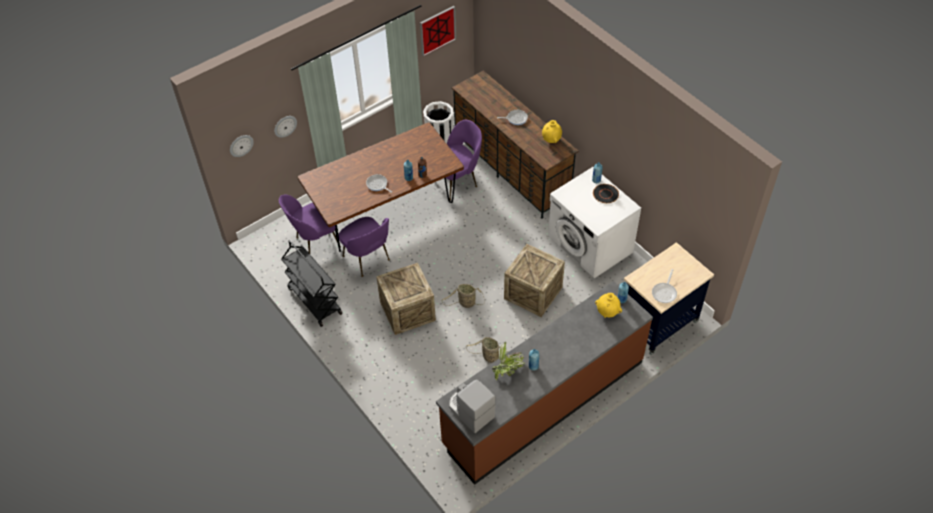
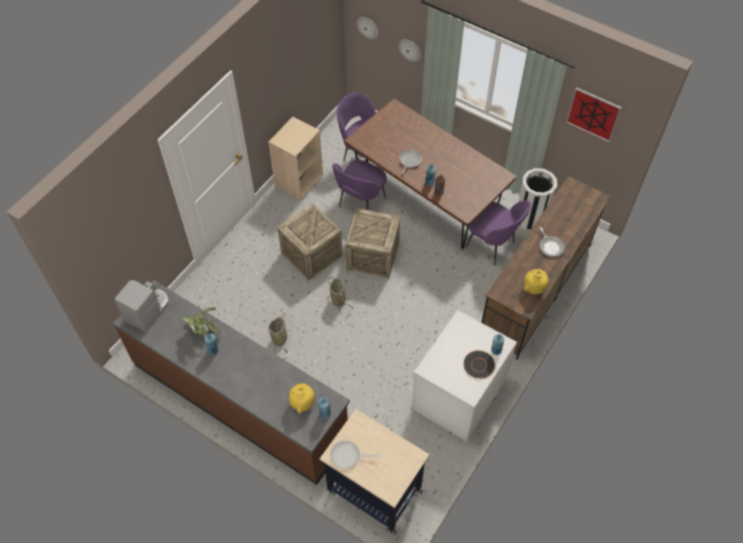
camera: 70 degrees right, 5 degrees up
black cart [281,240,342,327] -> beige bookcase [268,117,323,200]
crate [504,244,565,317] -> crate moved to [345,208,400,278]

